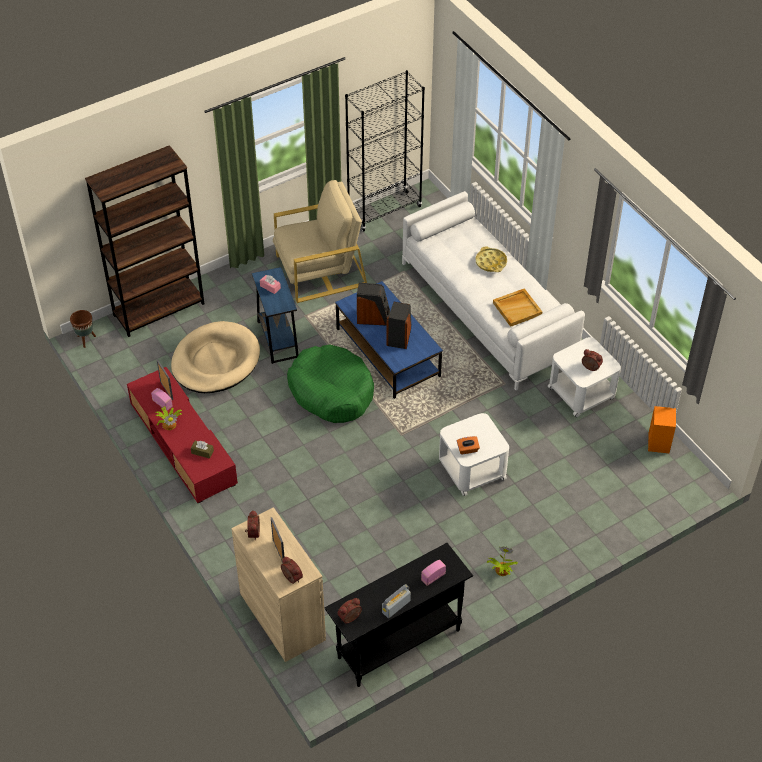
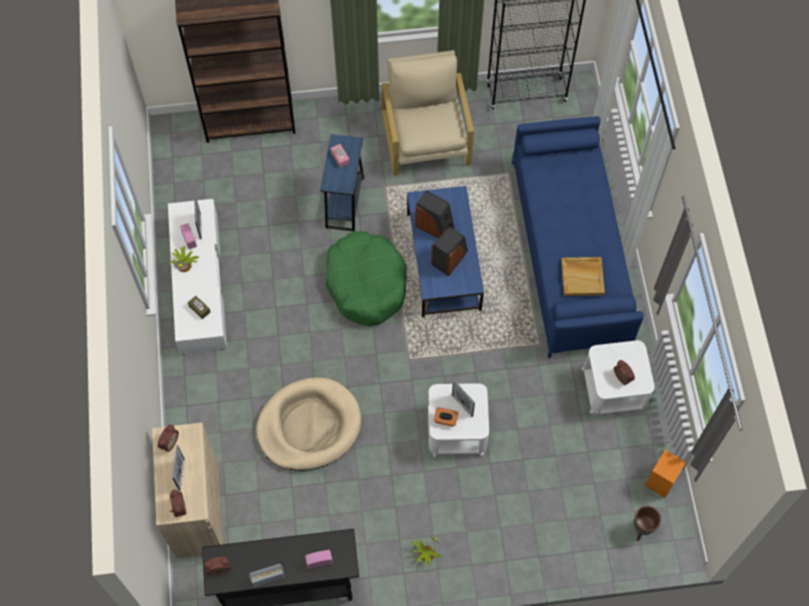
camera: 25 degrees right, 15 degrees up
brown planter [70,310,96,348] -> brown planter moved to [634,506,661,541]
red tv stand [127,367,238,503] -> white tv stand [168,199,227,355]
beige dog bed [171,321,260,393] -> beige dog bed moved to [256,377,361,471]
beige armchair [273,180,367,303] -> beige armchair turned 105 degrees counterclockwise [381,50,474,176]
white sofa [402,191,585,390] -> blue sofa [512,116,644,358]
yellow tray [476,247,507,272] -> none
none -> picture frame [452,380,475,417]

